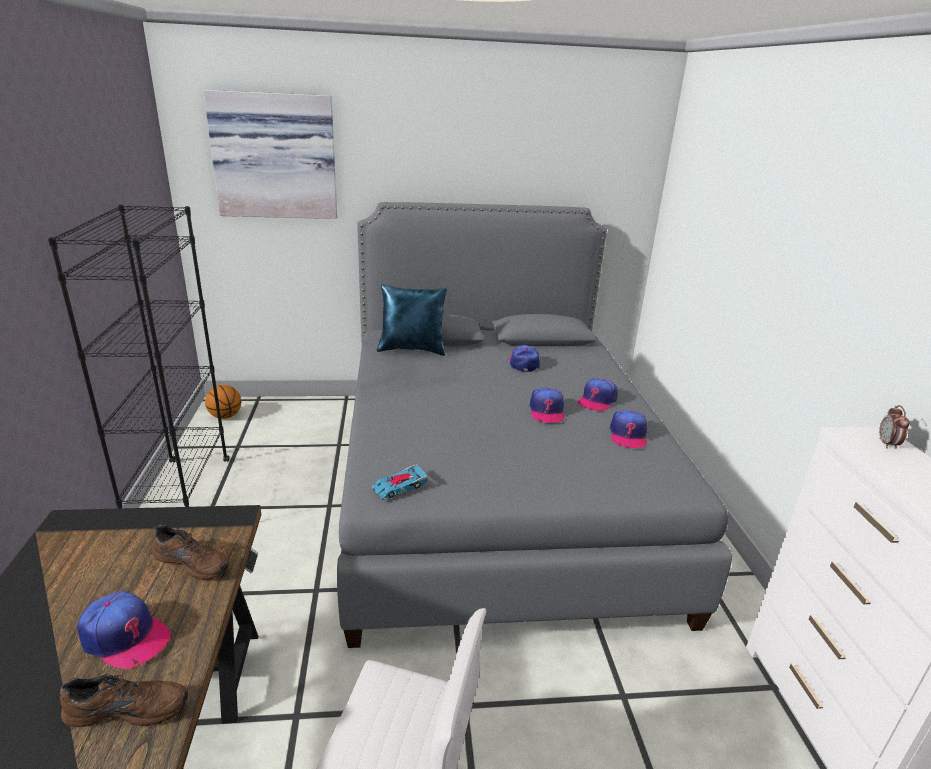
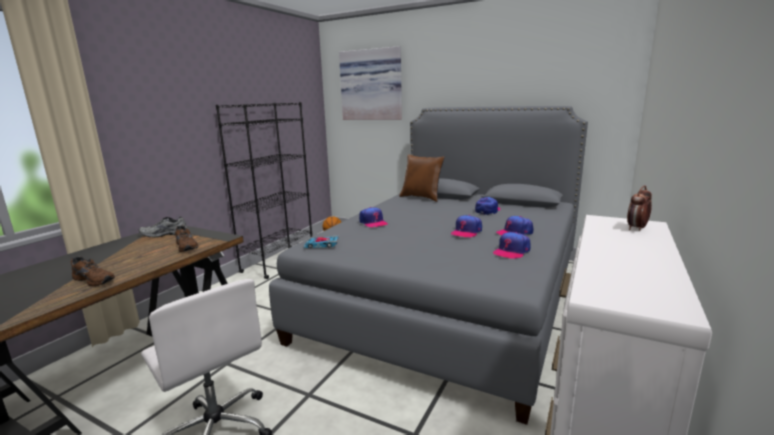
camera: 35 degrees right, 10 degrees down
cap [78,591,172,669] -> cap moved to [359,207,388,227]
blue pillow [377,285,447,356] -> brown pillow [399,154,445,202]
none -> grey shoe [138,217,187,237]

